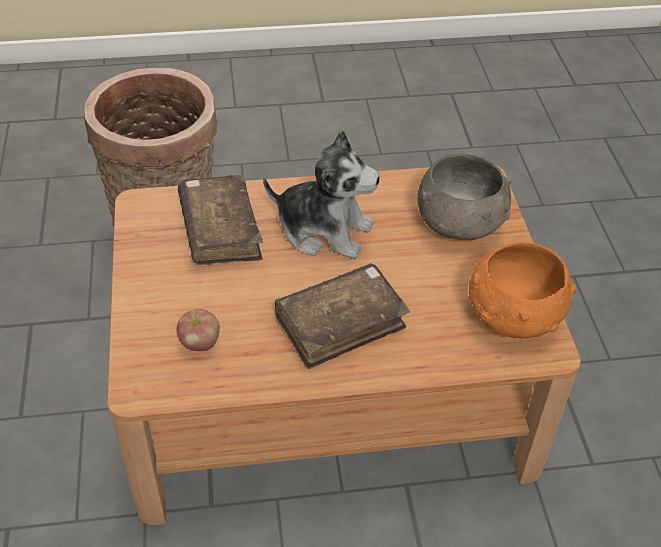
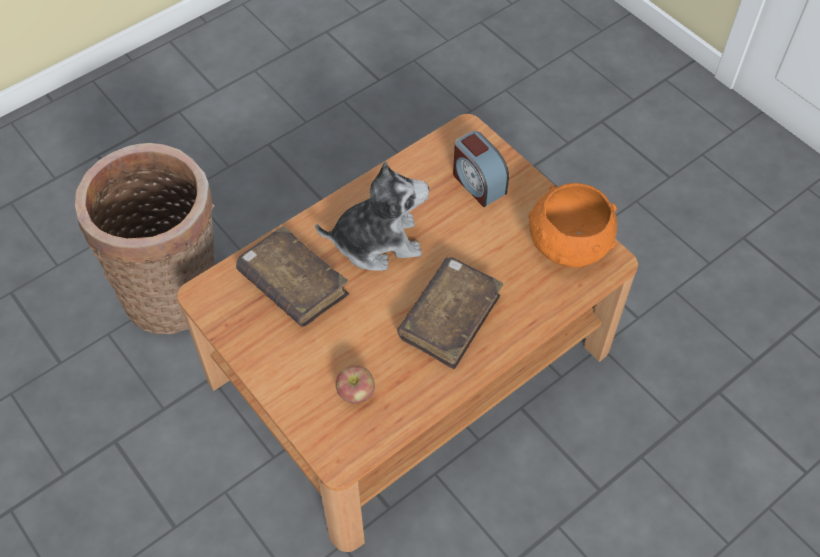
camera: 30 degrees left, 10 degrees up
grey bowl [418,154,512,240] -> alarm clock [453,131,509,207]

